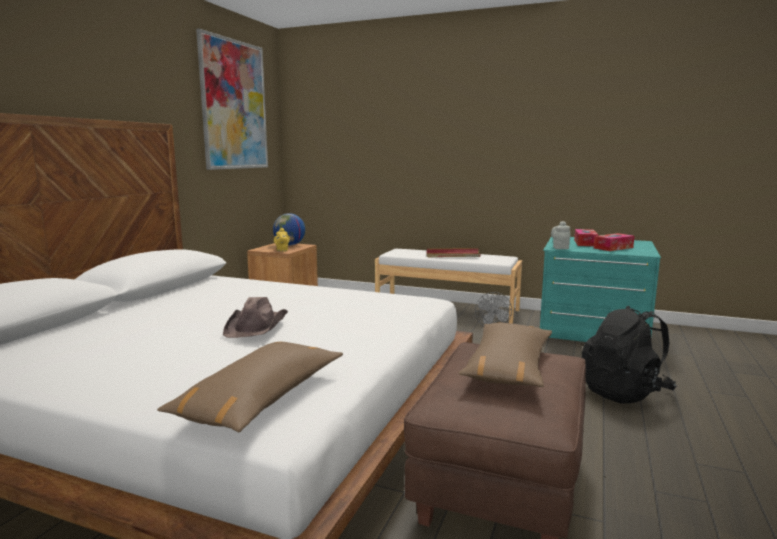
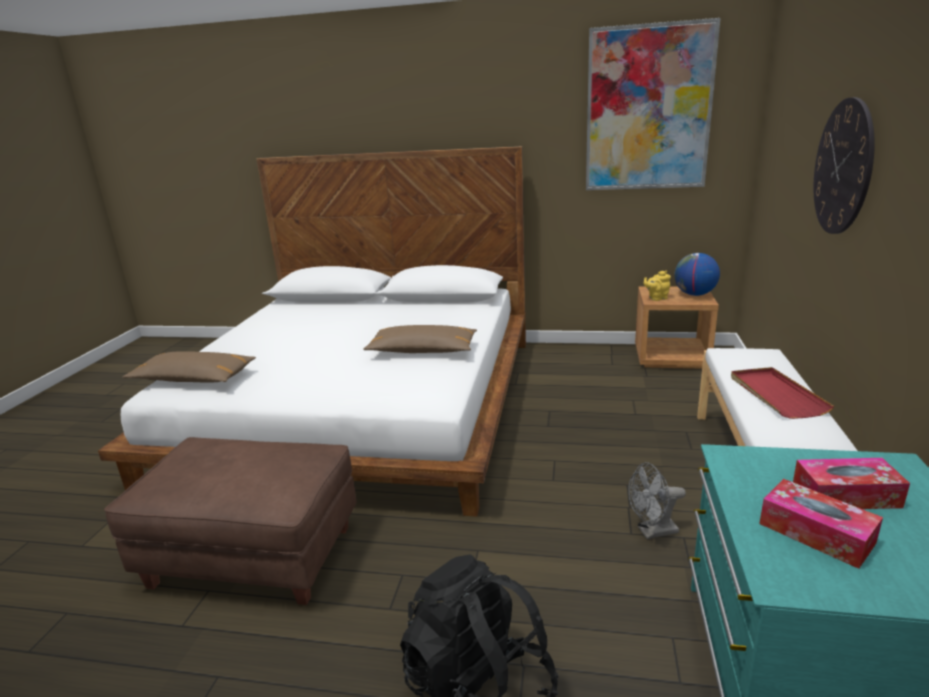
camera: 80 degrees right, 10 degrees up
brown hat [223,297,288,338] -> none
brown pillow [459,323,552,387] -> brown pillow moved to [363,325,477,353]
grey teapot [551,221,571,249] -> none
none -> wall clock [814,97,875,234]

